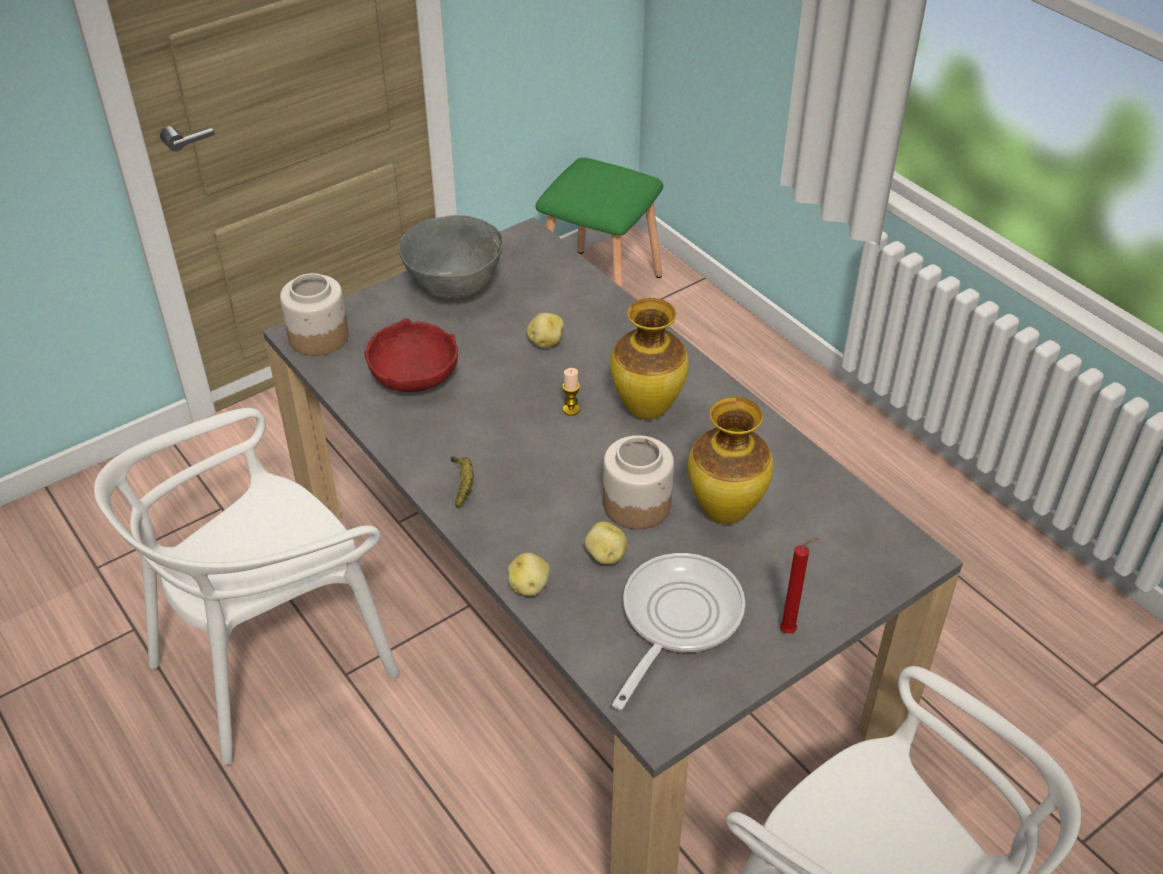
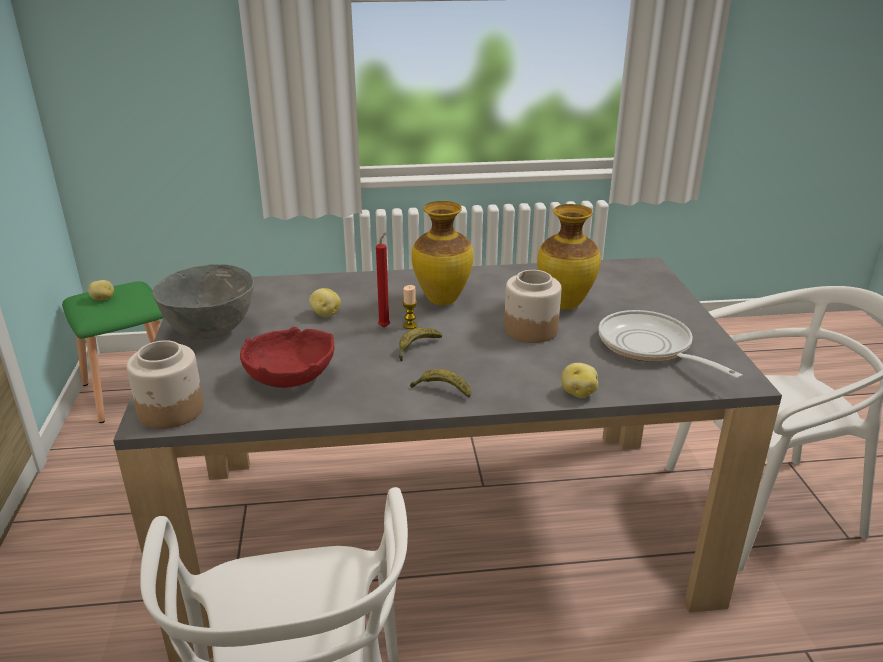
camera: 60 degrees left, 15 degrees down
potato [584,521,627,564] -> potato moved to [88,280,114,300]
red candle [780,538,819,634] -> red candle moved to [376,233,390,328]
none -> banana [399,328,442,361]

